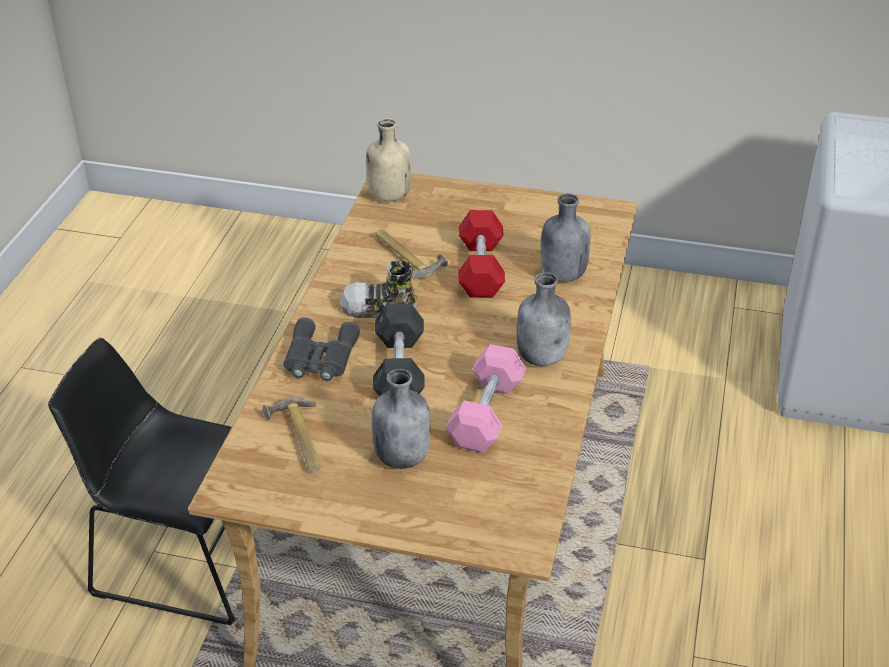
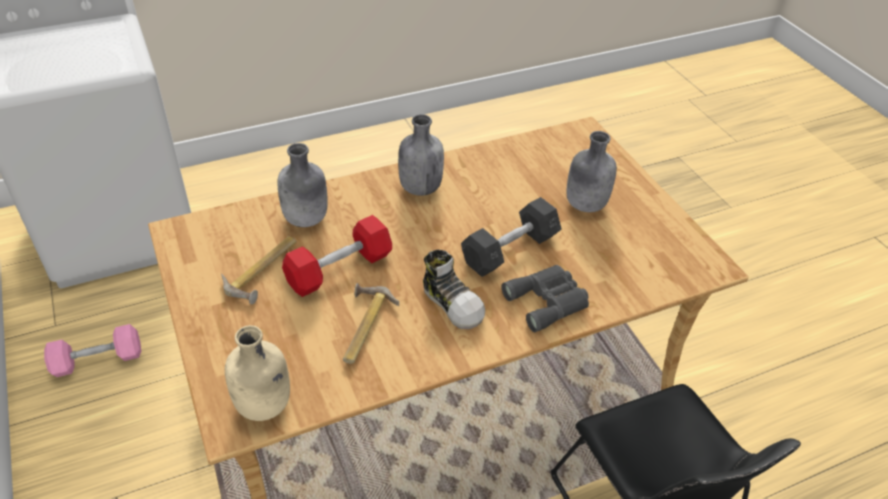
camera: 130 degrees left, 5 degrees up
hammer [263,396,321,472] -> hammer moved to [221,236,296,305]
pink dumbbell [445,344,526,453] -> pink dumbbell moved to [44,324,141,377]

